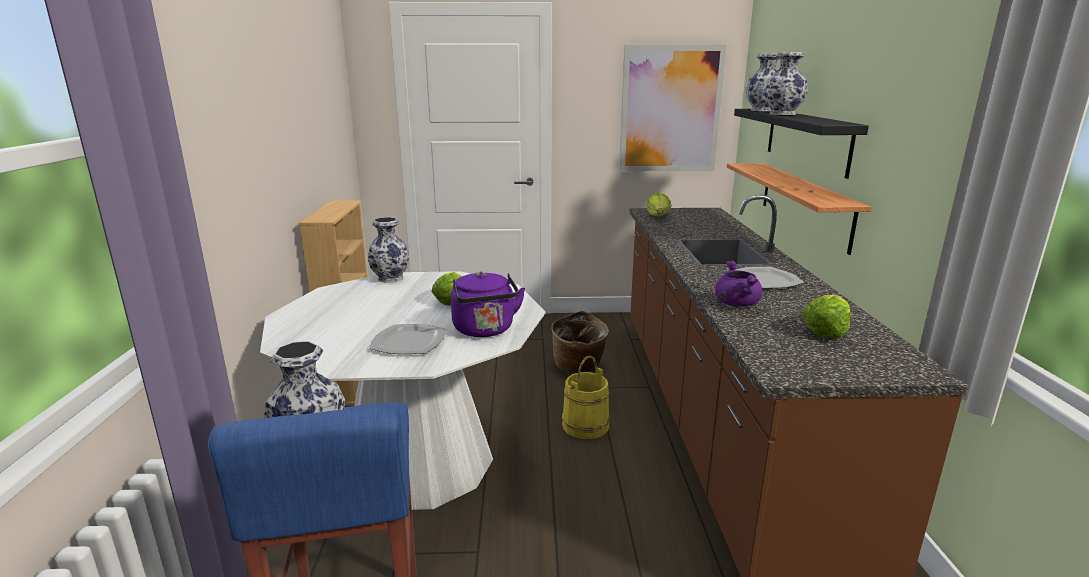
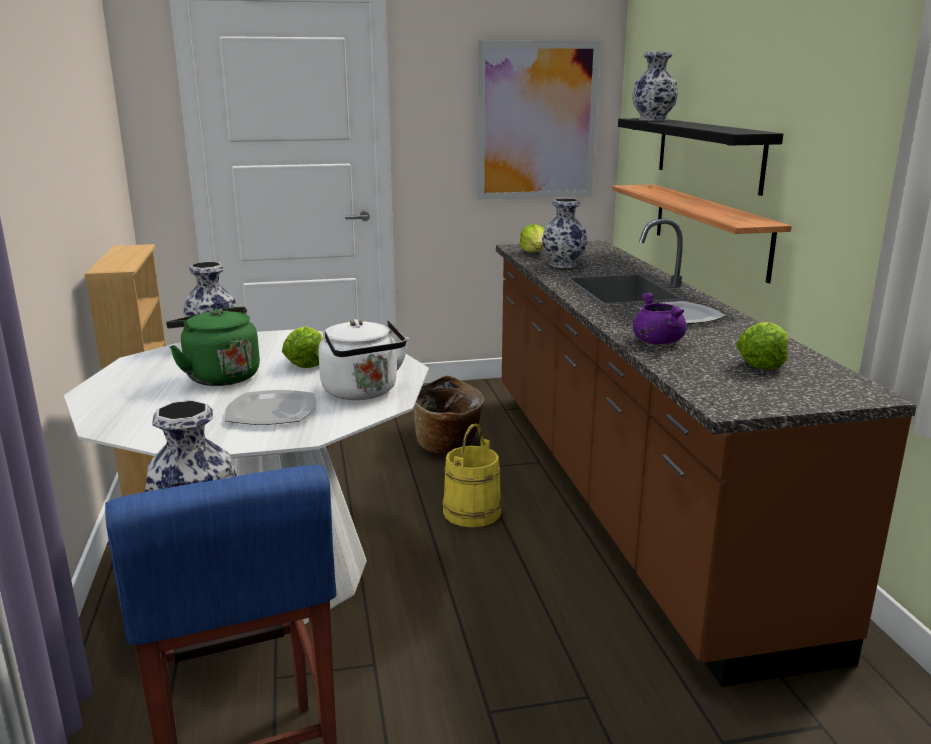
camera: 10 degrees left, 0 degrees up
purple kettle [451,272,525,337] -> white kettle [318,319,409,400]
vase [764,52,808,115] -> vase moved to [542,198,588,268]
none -> green kettle [166,307,260,386]

